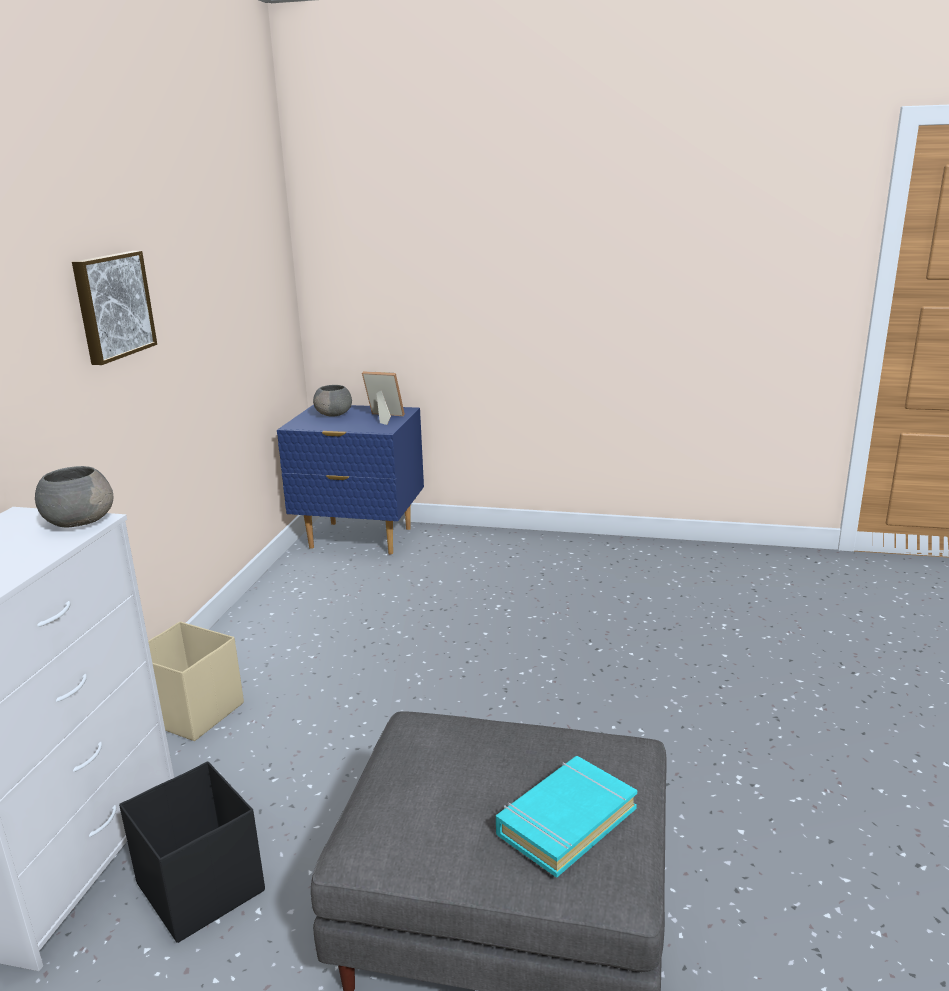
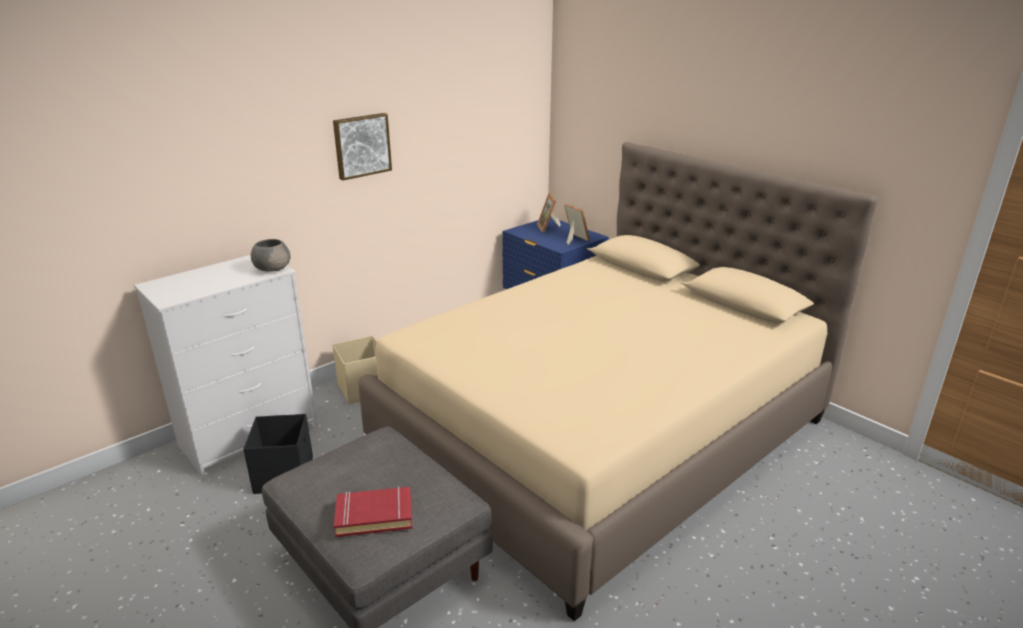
camera: 35 degrees right, 5 degrees up
grey bowl [313,385,352,417] -> picture frame [537,193,561,233]
turquoise book [496,756,637,878] -> red book [334,486,412,537]
none -> beige bed [358,142,878,621]

